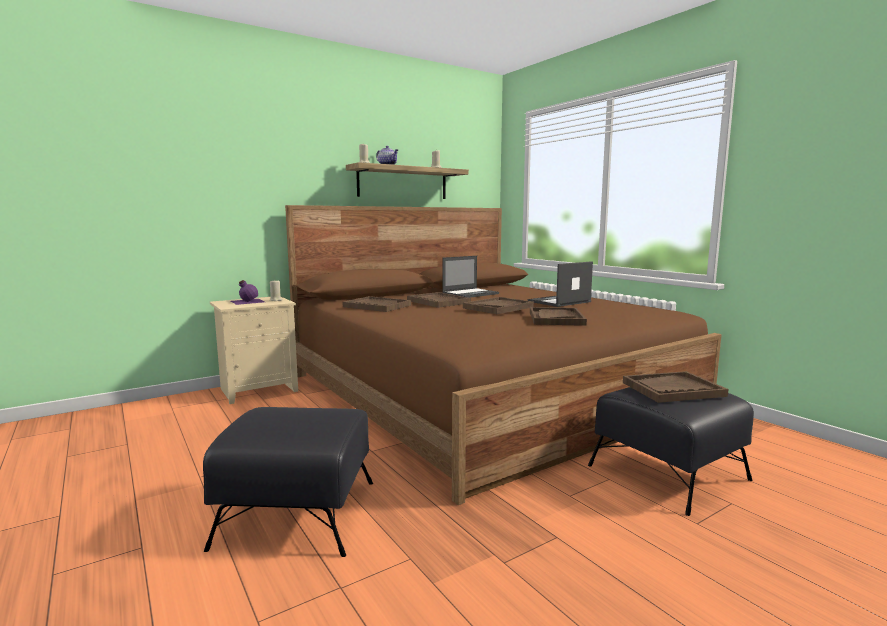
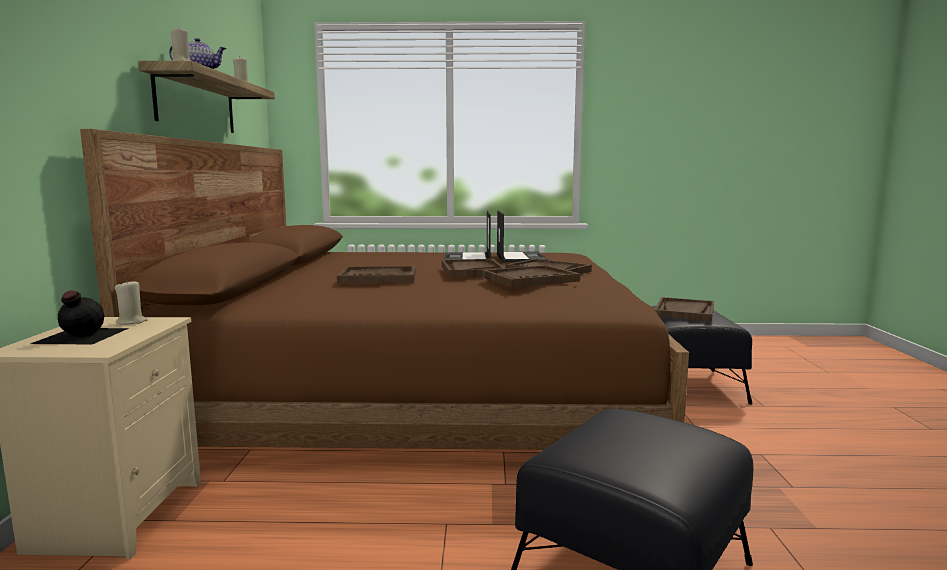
camera: 55 degrees left, 0 degrees up
purple bottle [231,280,265,305] -> black bottle [31,290,129,344]
brown tray [343,296,411,312] -> brown tray moved to [482,265,580,288]
laptop [442,256,499,298] -> laptop moved to [497,210,548,262]

